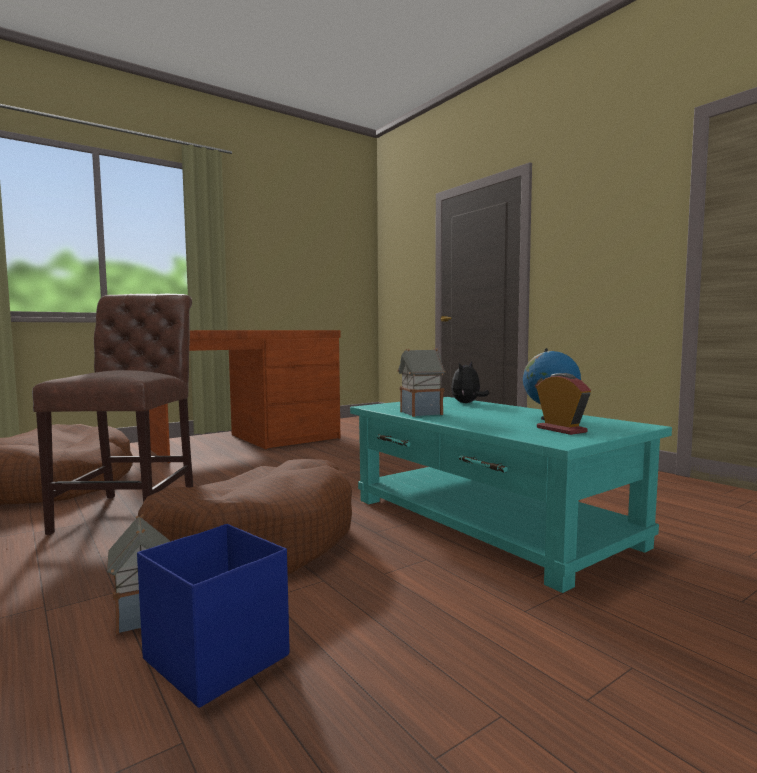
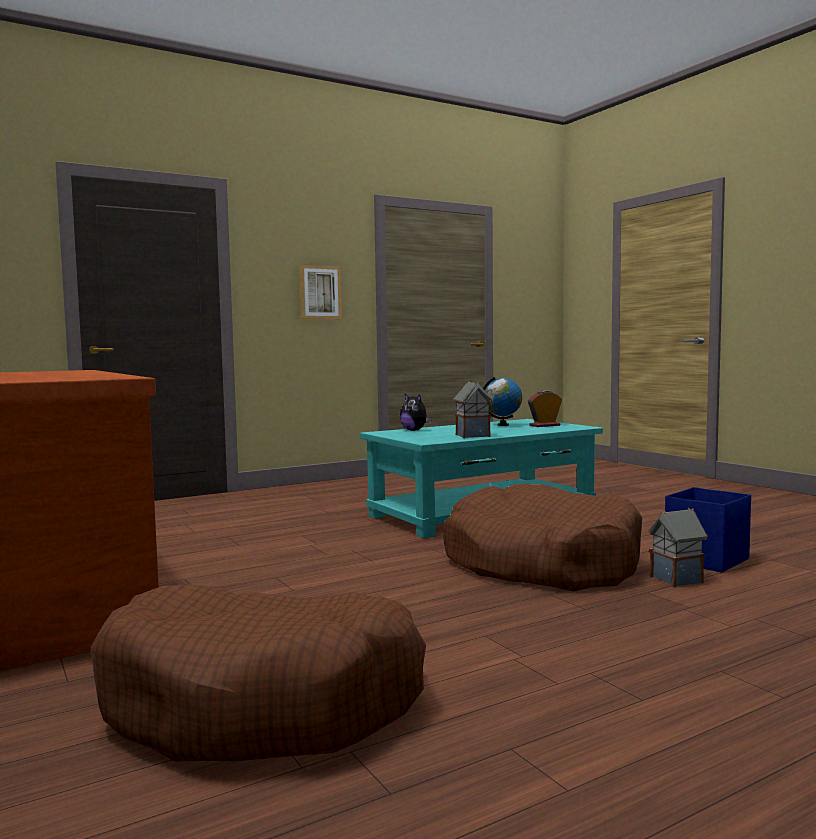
camera: 85 degrees left, 0 degrees up
brown chair [32,294,193,535] -> none
none -> picture [299,265,342,319]

